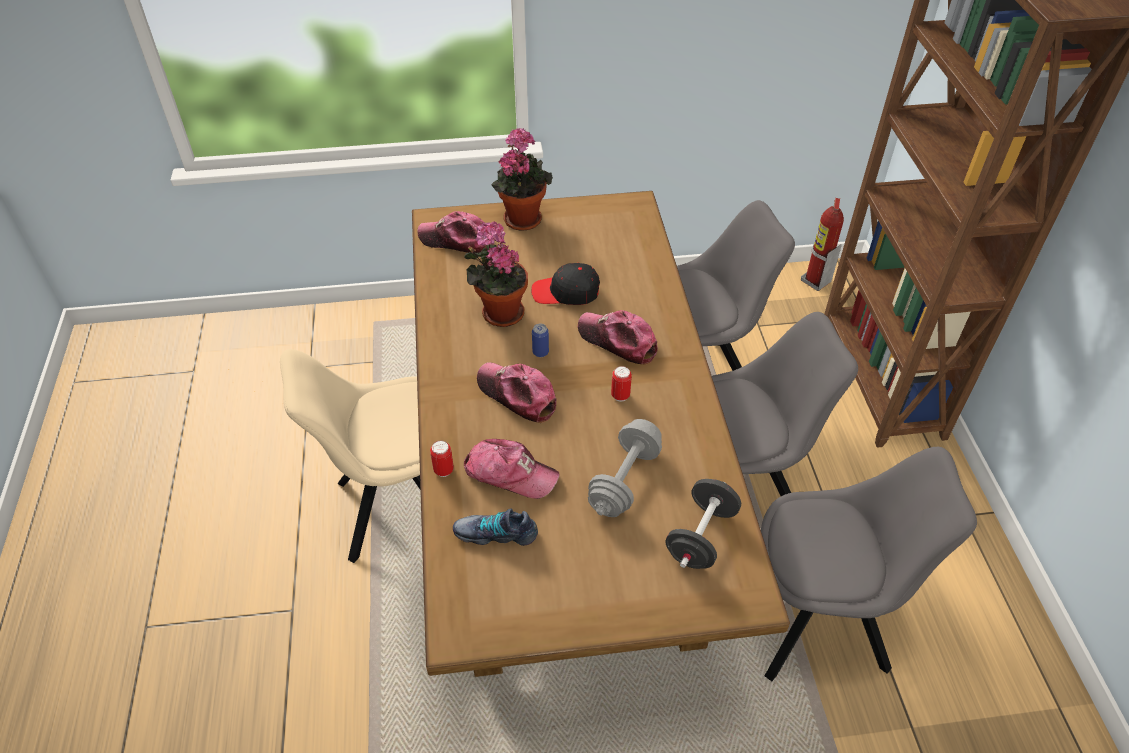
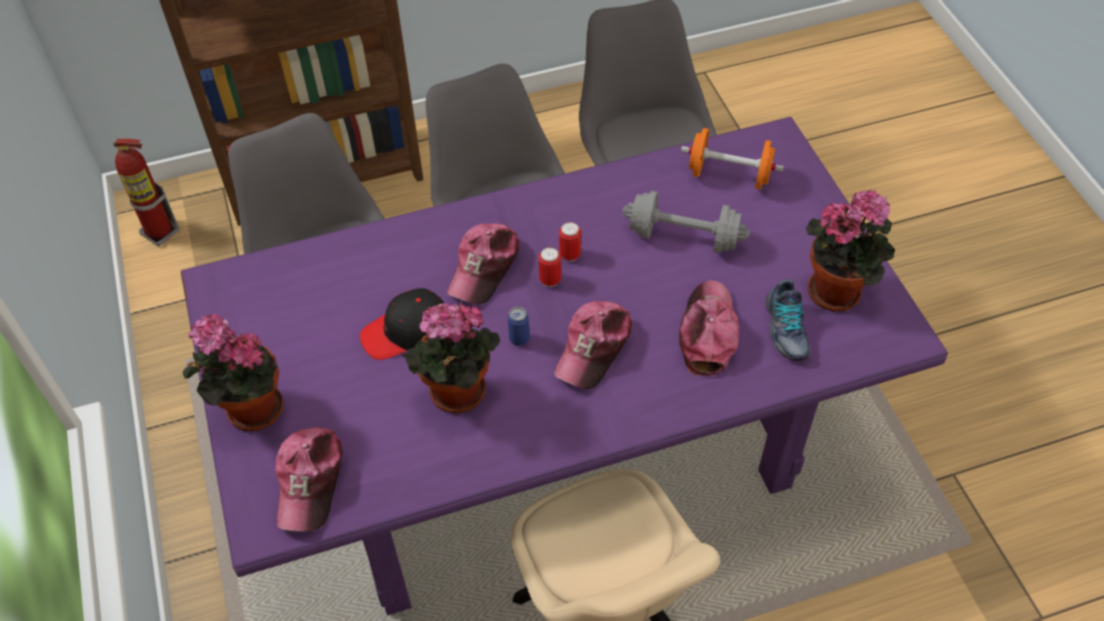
camera: 100 degrees left, 5 degrees up
brown dining table [412,191,790,677] -> purple dining table [181,117,948,615]
can [430,441,454,477] -> can moved to [539,247,561,287]
black cap [531,263,600,305] -> black cap turned 75 degrees clockwise [360,288,444,360]
black dumbbell [666,479,741,569] -> orange dumbbell [681,128,784,190]
none -> potted plant [806,189,895,312]

